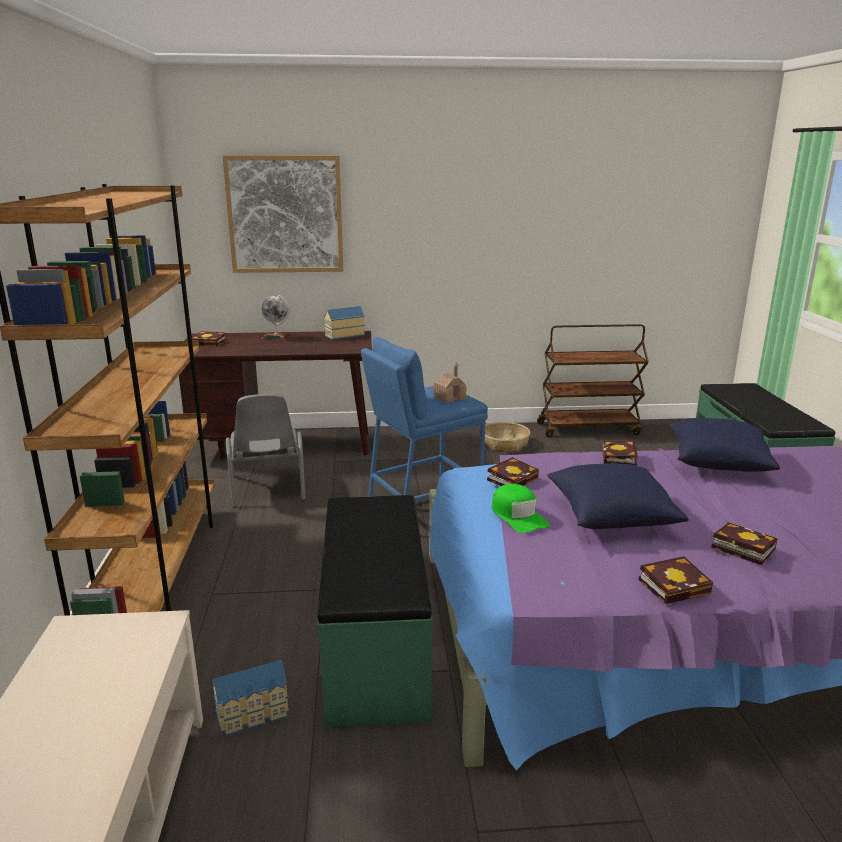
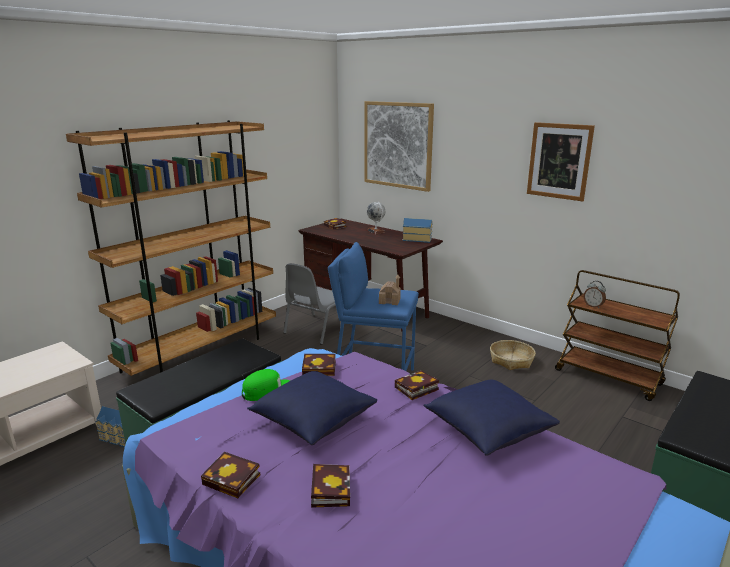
camera: 45 degrees right, 0 degrees up
green cap [492,484,550,533] -> green cap turned 135 degrees counterclockwise [242,369,290,401]
none -> picture [527,122,595,201]
none -> alarm clock [584,281,606,308]

